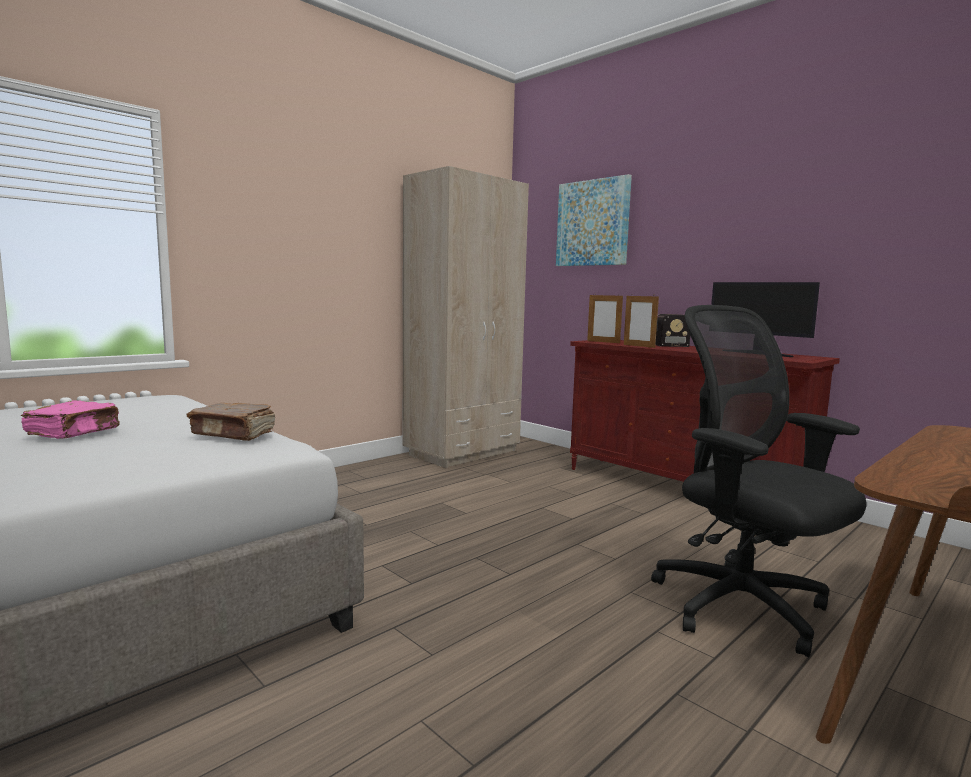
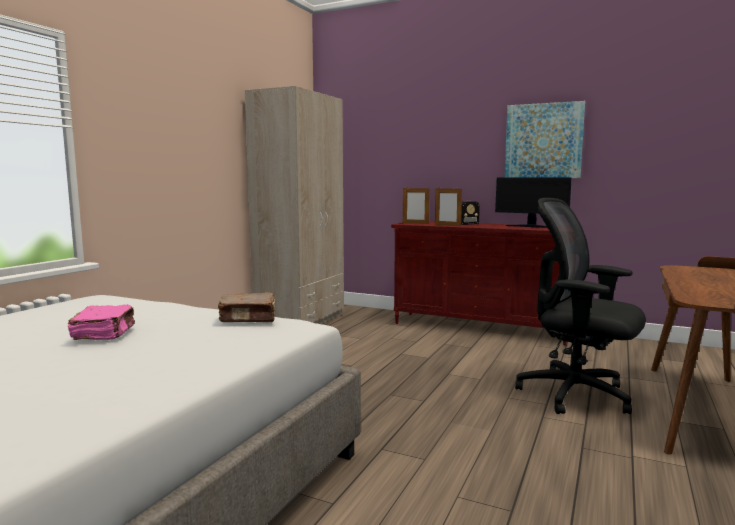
camera: 20 degrees left, 0 degrees up
picture [556,174,632,266] -> picture moved to [504,101,585,178]

